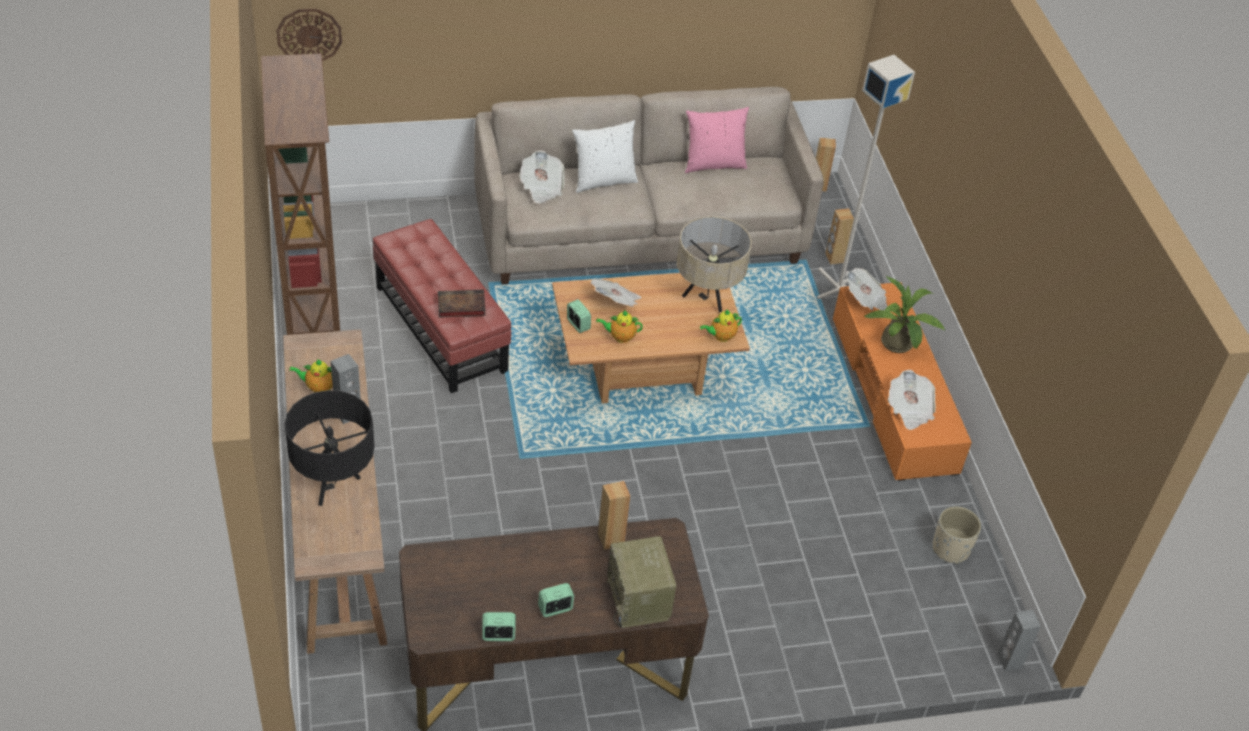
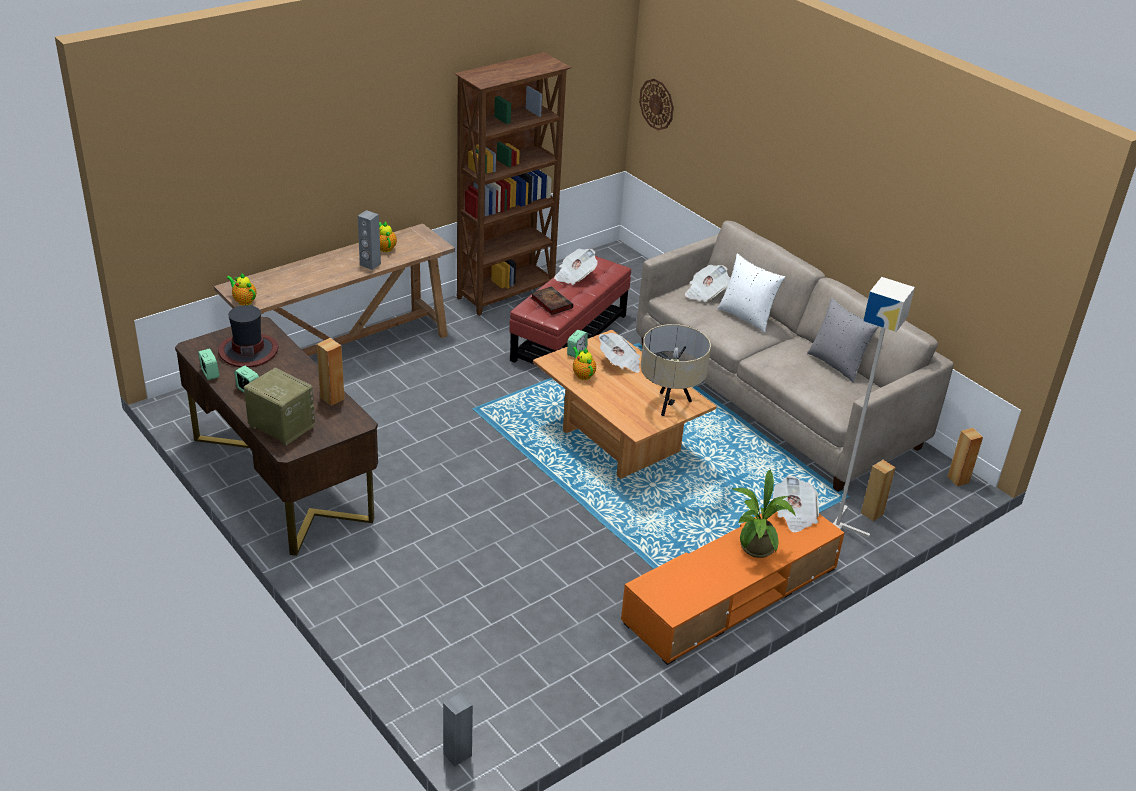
camera: 65 degrees right, 10 degrees down
black table lamp [284,390,374,506] -> none
radio [607,536,676,628] -> radio turned 75 degrees clockwise [244,368,315,445]
pink pillow [685,107,749,173] -> grey pillow [807,298,879,382]
teapot [700,310,742,342] -> teapot moved to [226,273,256,305]
newspaper [888,370,936,430] -> newspaper moved to [554,249,598,285]
beige planter [932,506,981,564] -> none
none -> hat [218,305,279,368]

